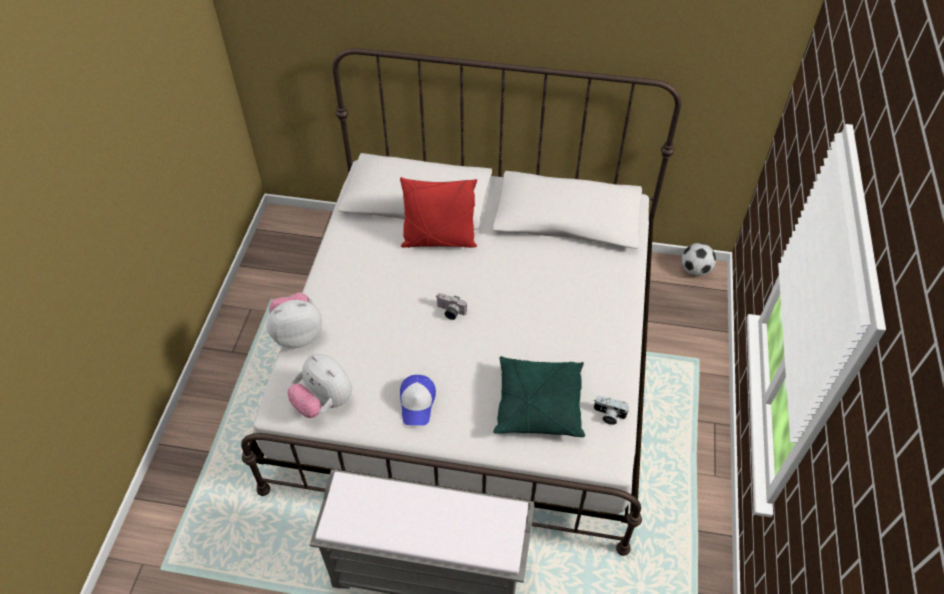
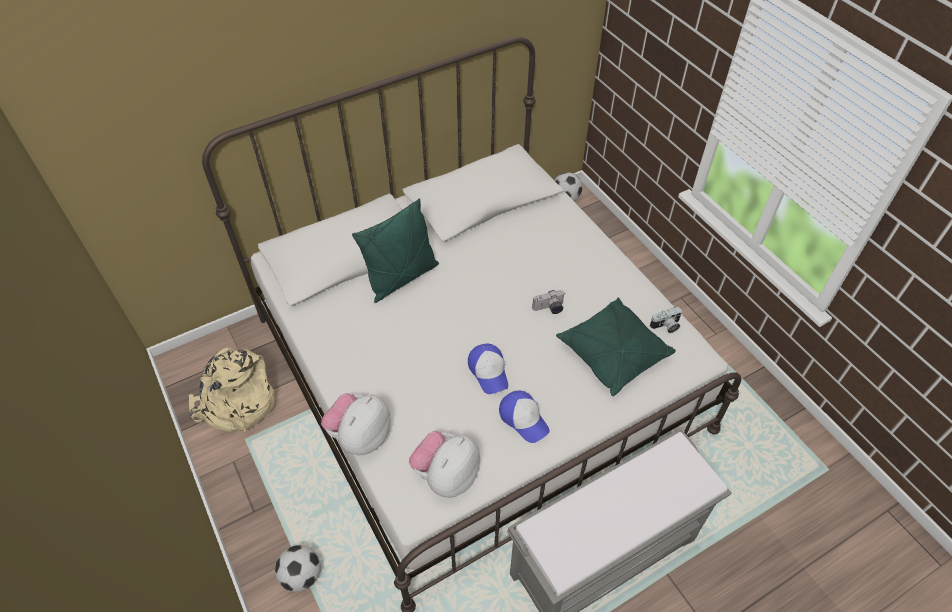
camera: 40 degrees left, 0 degrees up
plush toy [287,354,352,418] -> plush toy turned 120 degrees clockwise [409,431,480,498]
red pillow [400,177,477,248] -> green pillow [352,199,439,303]
camera [436,293,467,320] -> camera moved to [532,290,565,314]
none -> beige backpack [189,347,275,433]
none -> football [275,545,321,592]
none -> cap [468,344,508,394]

